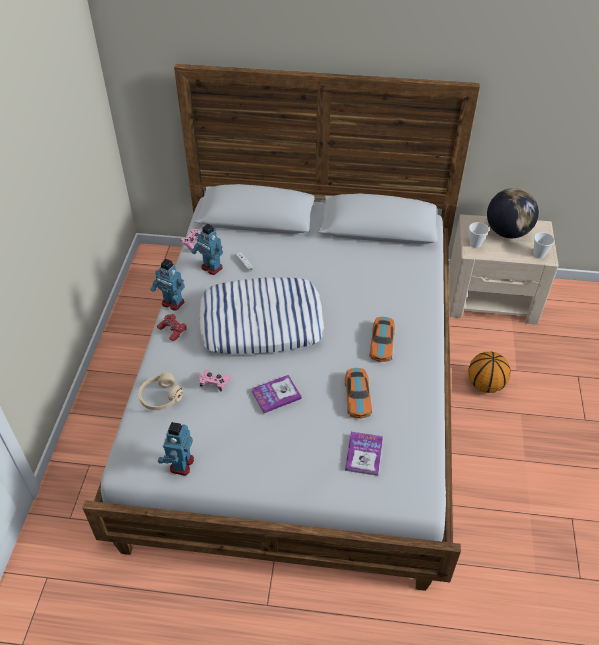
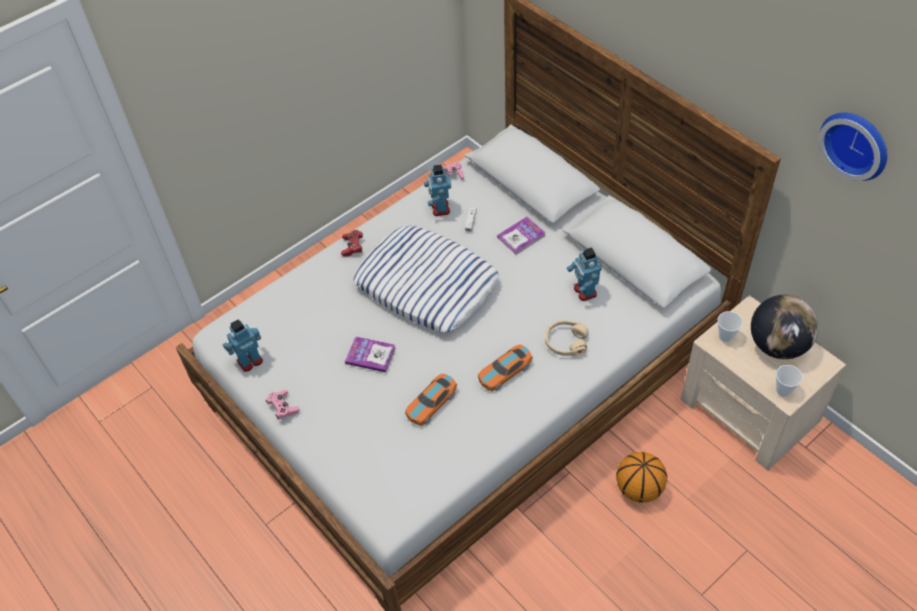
camera: 45 degrees right, 5 degrees up
beige headphones [138,373,183,410] -> beige headphones moved to [545,320,589,356]
toy robot [150,259,185,310] -> toy robot moved to [567,247,602,301]
pink game controller [199,370,231,392] -> pink game controller moved to [266,390,300,420]
book [345,432,383,476] -> book moved to [497,217,546,254]
none -> wall clock [819,112,887,181]

